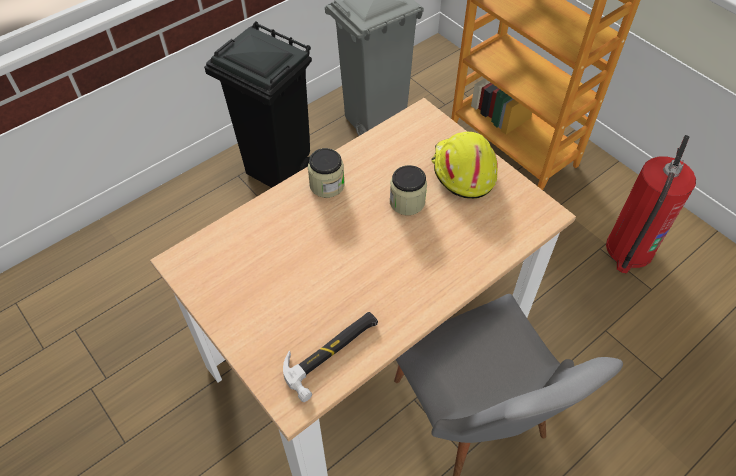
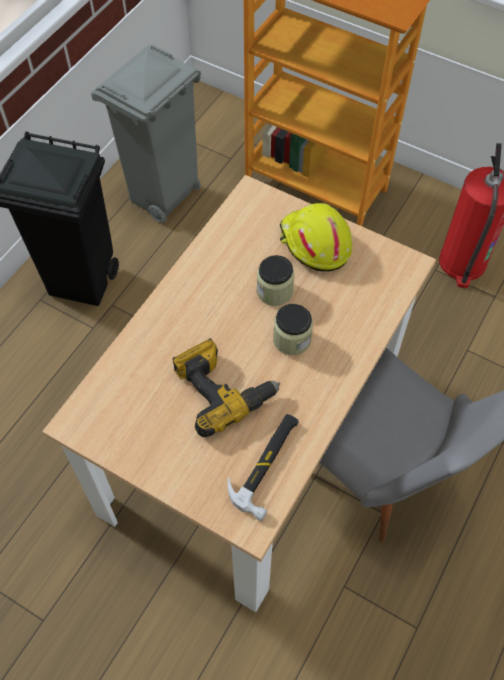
camera: 20 degrees left, 5 degrees up
jar [308,148,345,198] -> jar moved to [273,304,313,355]
none -> power drill [172,338,280,437]

